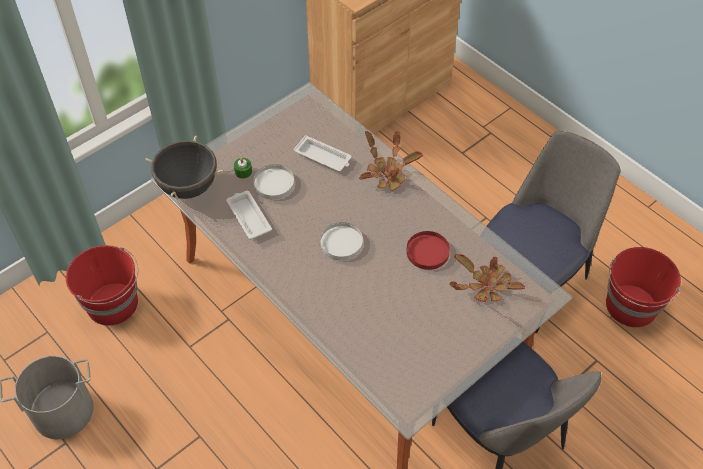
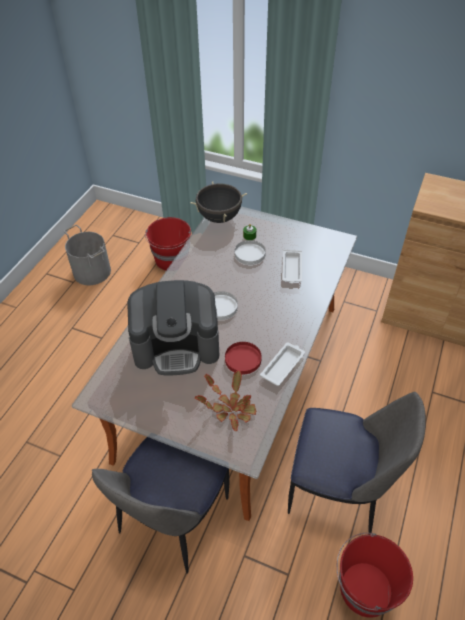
camera: 65 degrees right, 5 degrees down
white tray [226,191,272,240] -> white tray moved to [260,342,305,386]
potted plant [359,131,423,191] -> none
none -> coffee machine [127,280,219,375]

